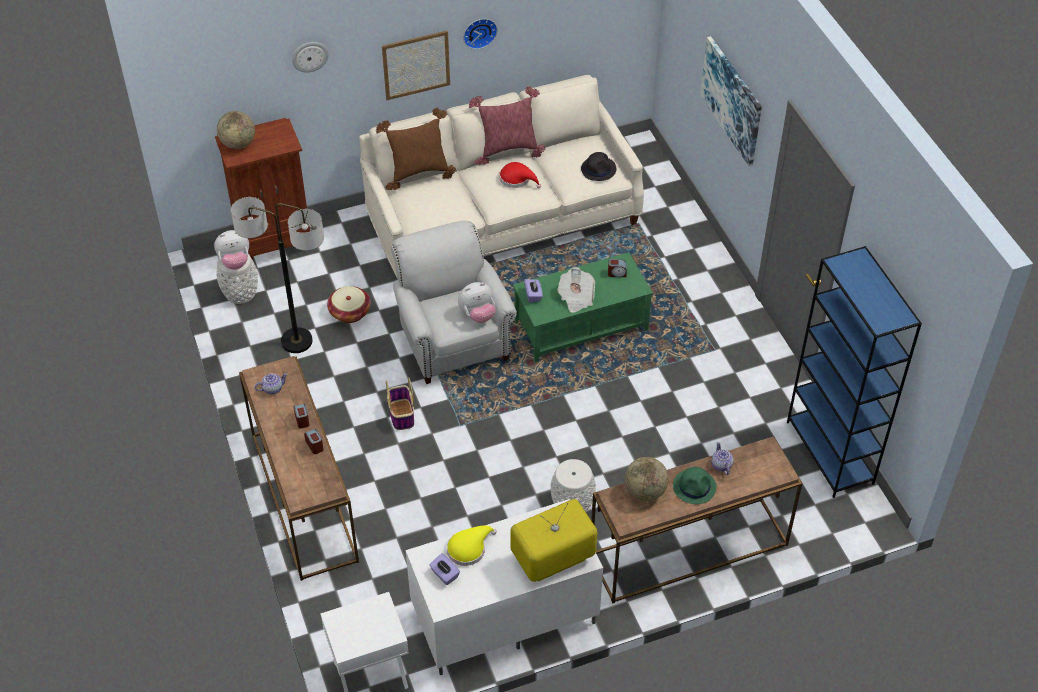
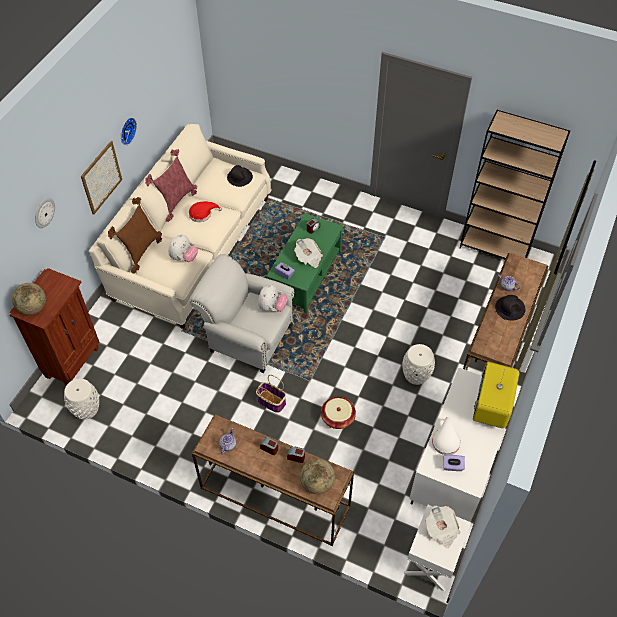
camera: 45 degrees left, 5 degrees up
plush toy [214,230,249,270] -> plush toy moved to [168,234,198,262]
floor lamp [231,197,324,353] -> none
basket [327,286,371,323] -> basket moved to [321,397,356,429]
yellow hat [447,526,496,566] -> white hat [432,417,461,455]
globe [625,457,669,501] -> globe moved to [300,459,335,494]
green hat [673,467,717,504] -> black hat [495,295,525,321]
picture [700,36,762,166] -> none
blue bookcase [787,246,922,498] -> beige bookcase [460,110,570,259]
none -> newspaper [426,505,461,548]

